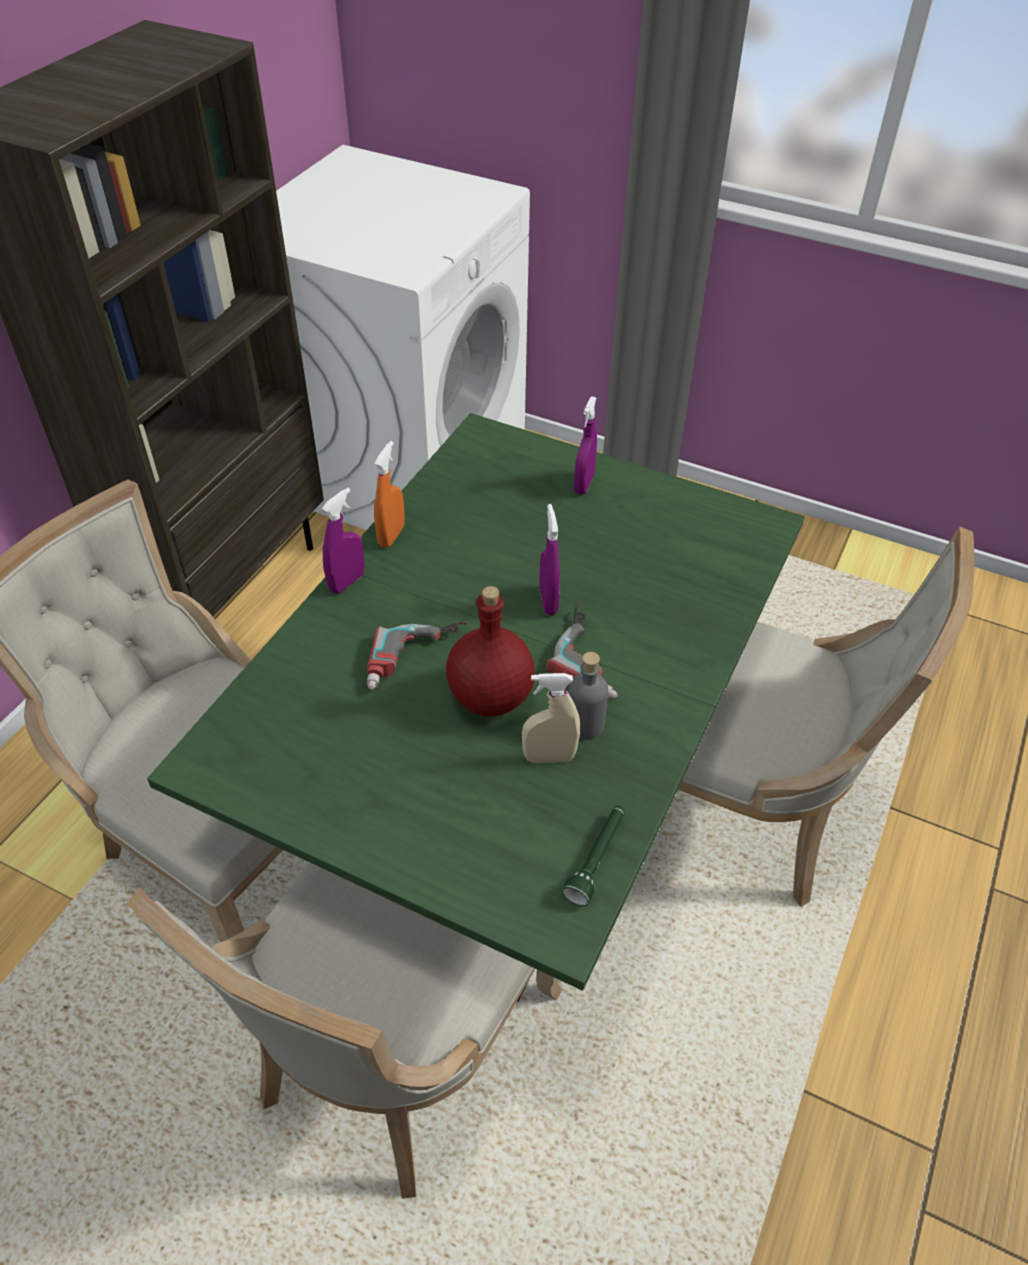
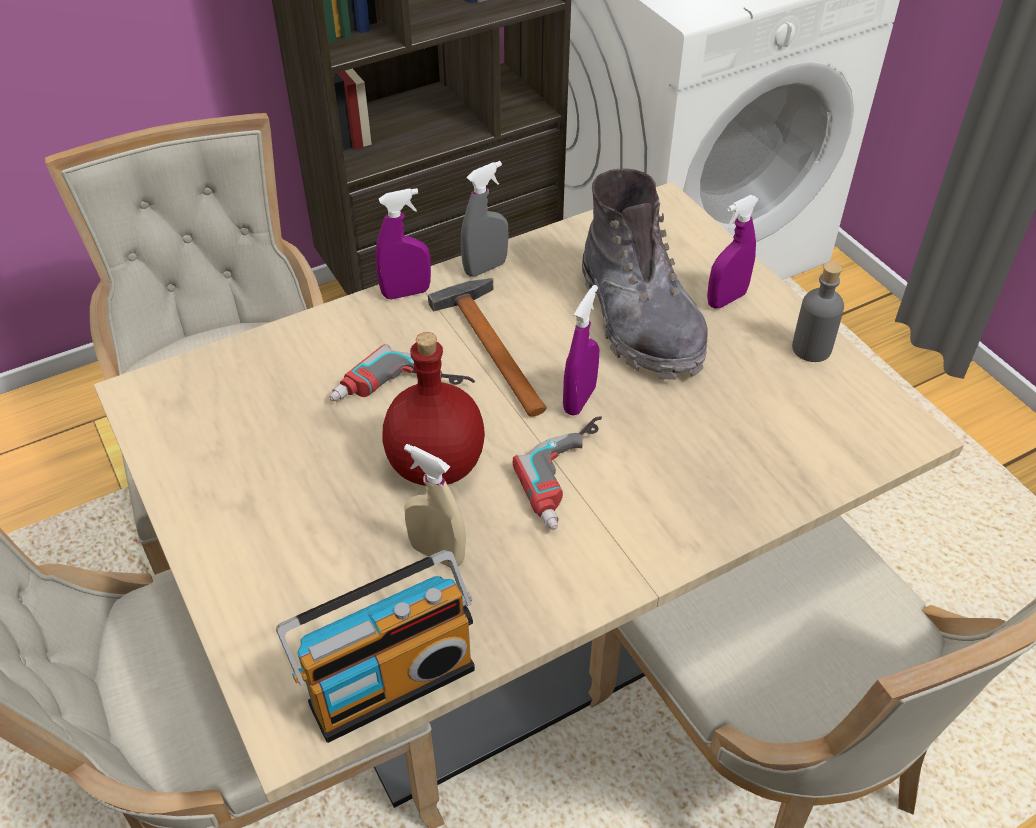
camera: 35 degrees right, 0 degrees up
green dining table [147,413,805,1002] -> beige dining table [94,182,964,808]
orange spray bottle [374,441,405,548] -> grey spray bottle [461,161,509,277]
green flashlight [562,805,625,906] -> radio [276,550,475,743]
grey bottle [568,652,608,740] -> grey bottle moved to [792,262,844,362]
none -> hammer [428,278,547,417]
none -> grey boot [582,169,708,380]

